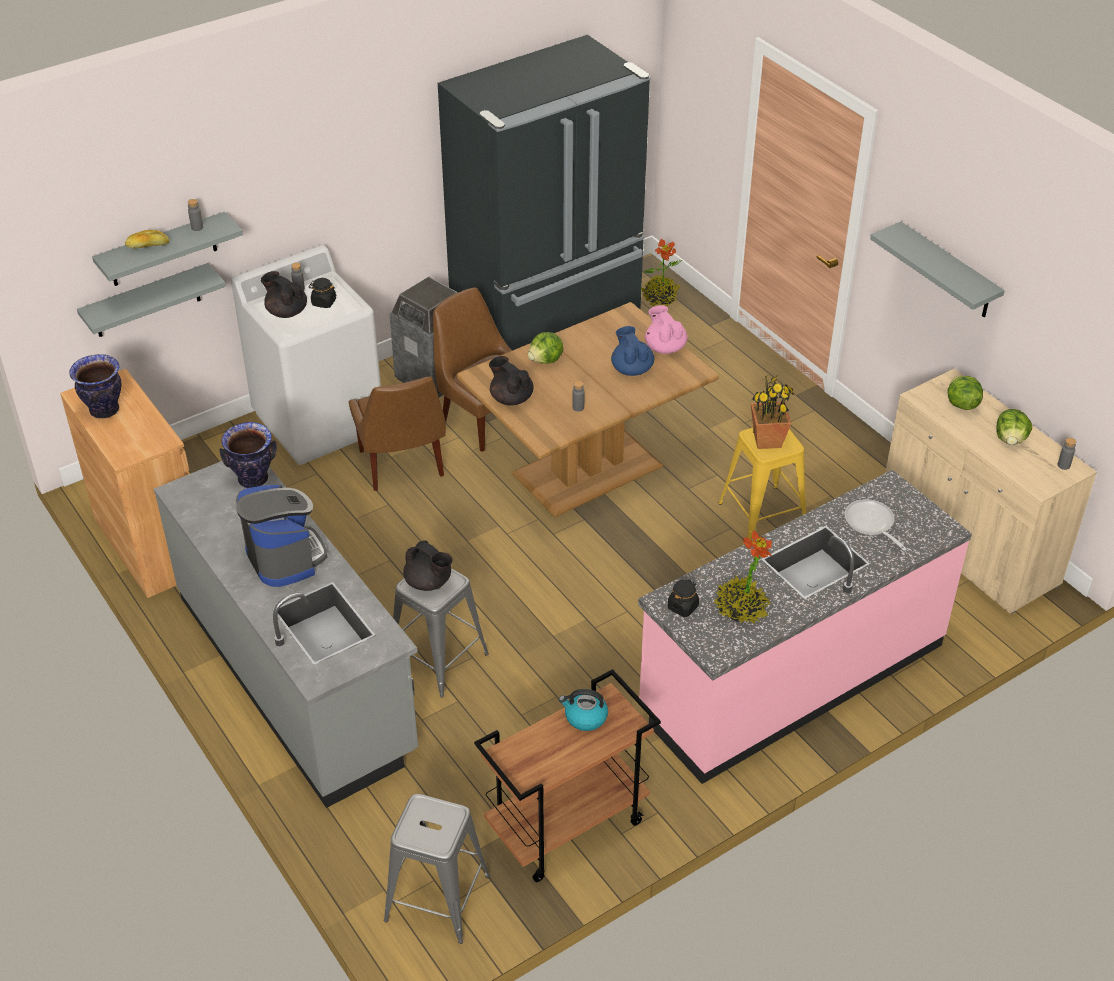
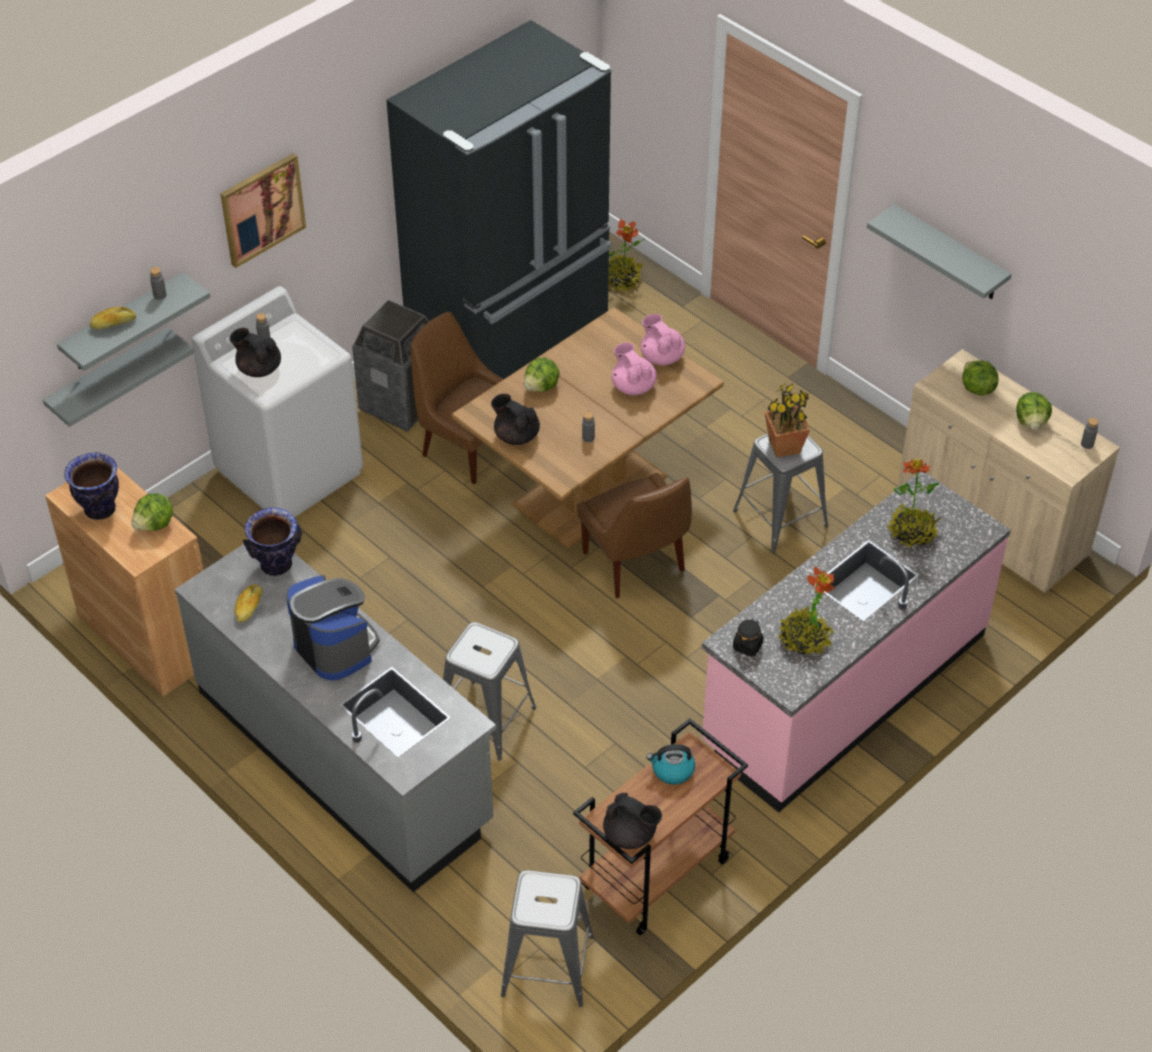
camera: 10 degrees left, 5 degrees up
black jar [309,278,337,308] -> none
brown chair [349,376,446,491] -> brown chair moved to [577,473,692,598]
black teapot [403,541,453,591] -> black teapot moved to [603,793,662,849]
blue teapot [611,326,654,376] -> pink teapot [612,342,657,395]
yellow stool [719,428,806,541] -> grey stool [733,433,828,553]
frying pan [844,499,907,551] -> potted plant [887,458,941,548]
none -> lettuce [131,493,173,531]
none -> picture [220,153,306,268]
none -> bread [234,584,262,622]

